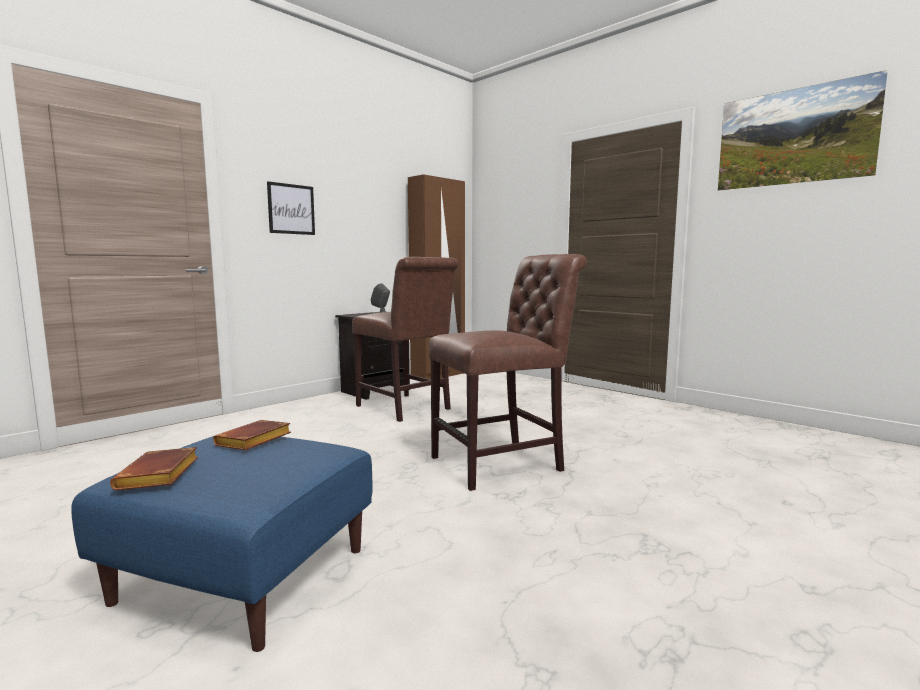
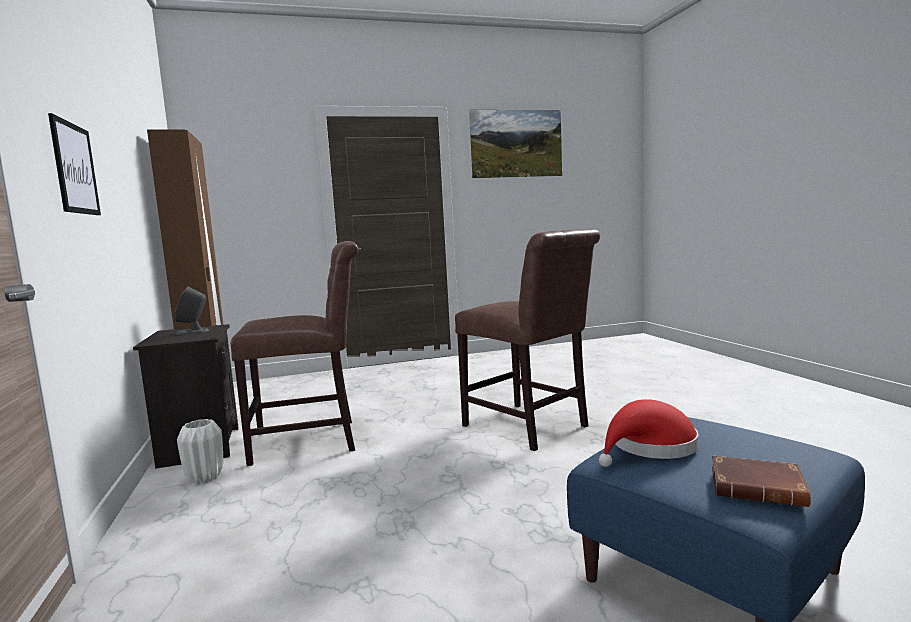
camera: 60 degrees left, 0 degrees up
brown book [213,420,291,450] -> red hat [599,399,698,467]
brown chair [429,254,587,491] -> brown chair turned 135 degrees clockwise [455,229,600,451]
none -> white vase [177,419,223,484]

